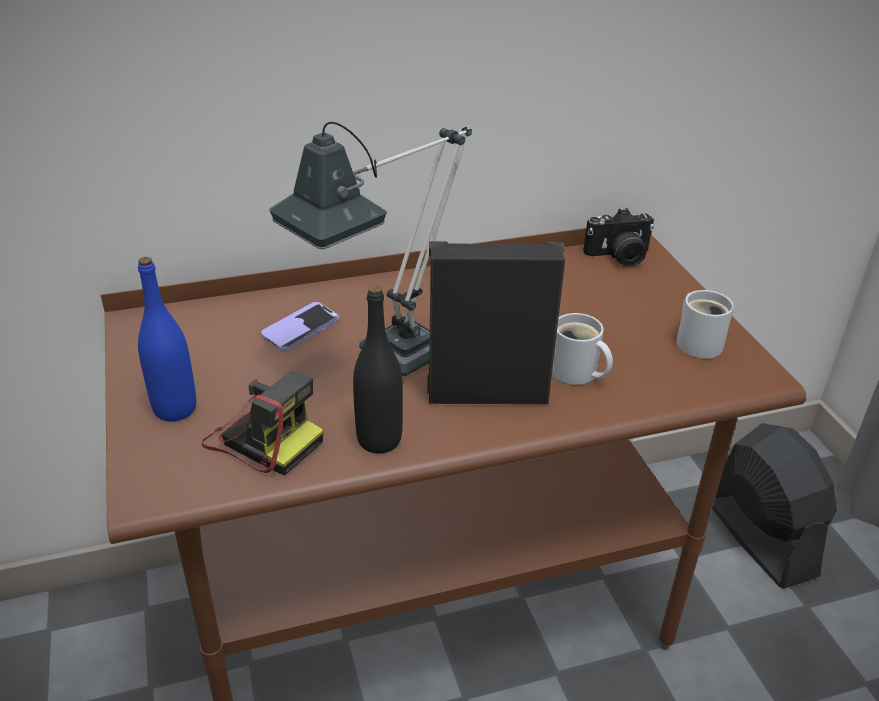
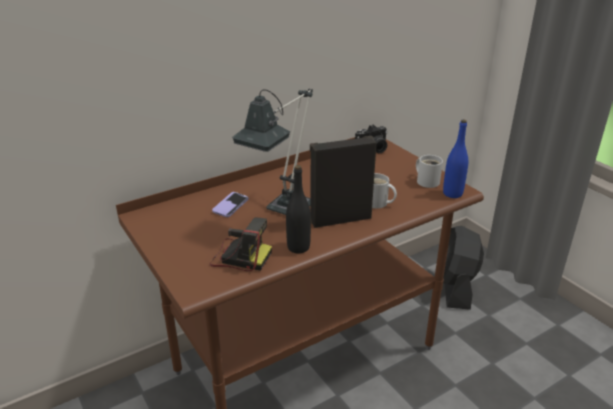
camera: 15 degrees left, 5 degrees down
blue bottle [138,257,196,422] -> blue bottle moved to [443,120,468,198]
black fan [712,423,837,589] -> black fan turned 135 degrees counterclockwise [443,226,484,310]

